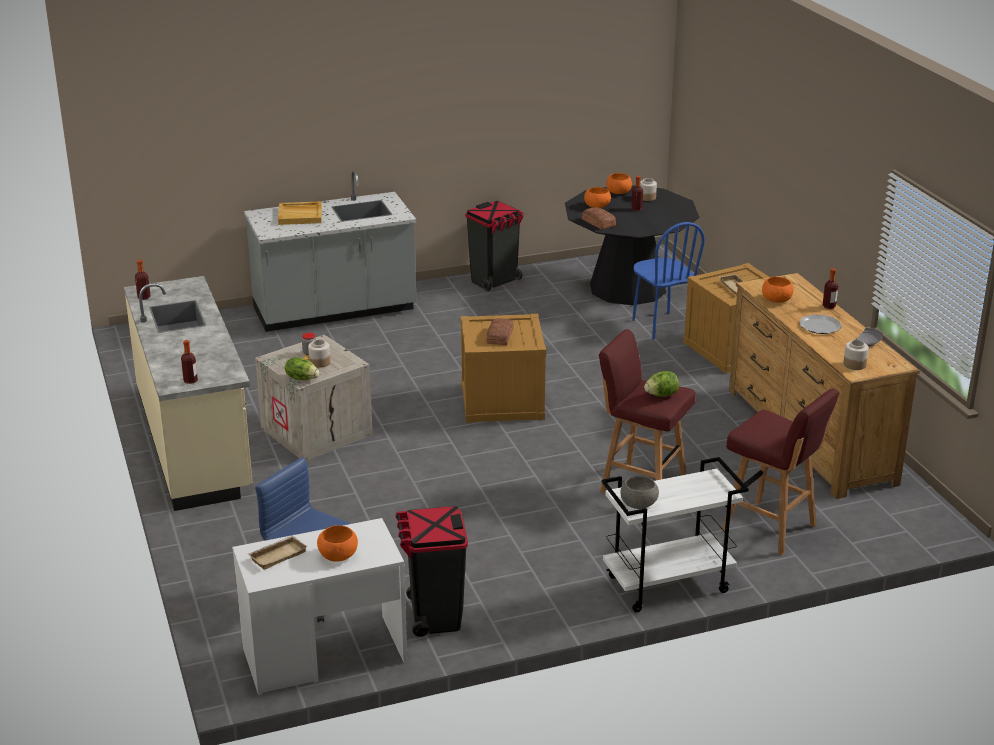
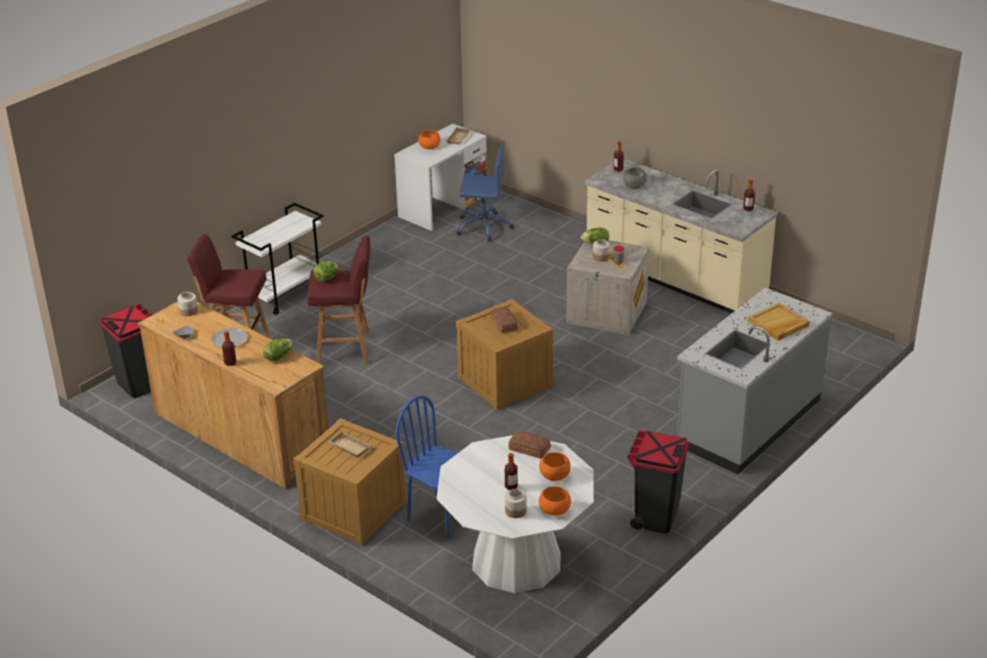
camera: 150 degrees right, 5 degrees up
black trash can [396,506,468,637] -> black trash can moved to [100,303,153,398]
black dining table [565,185,699,305] -> white dining table [436,435,594,593]
grey bowl [621,476,659,509] -> grey bowl moved to [623,168,647,189]
orange bowl [762,277,794,303] -> lettuce [263,338,293,361]

